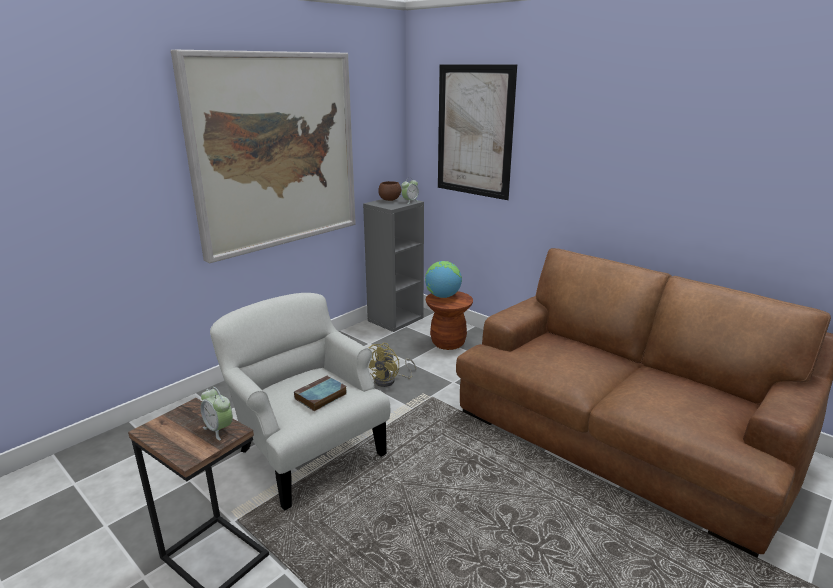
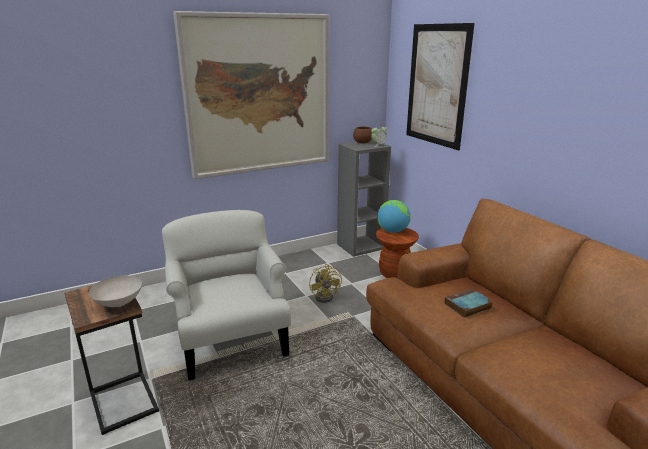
camera: 20 degrees right, 0 degrees up
alarm clock [201,387,233,441] -> white bowl [89,275,142,307]
book [294,376,347,411] -> book moved to [445,289,493,318]
yellow fan [369,343,416,387] -> yellow fan turned 60 degrees counterclockwise [309,264,342,303]

